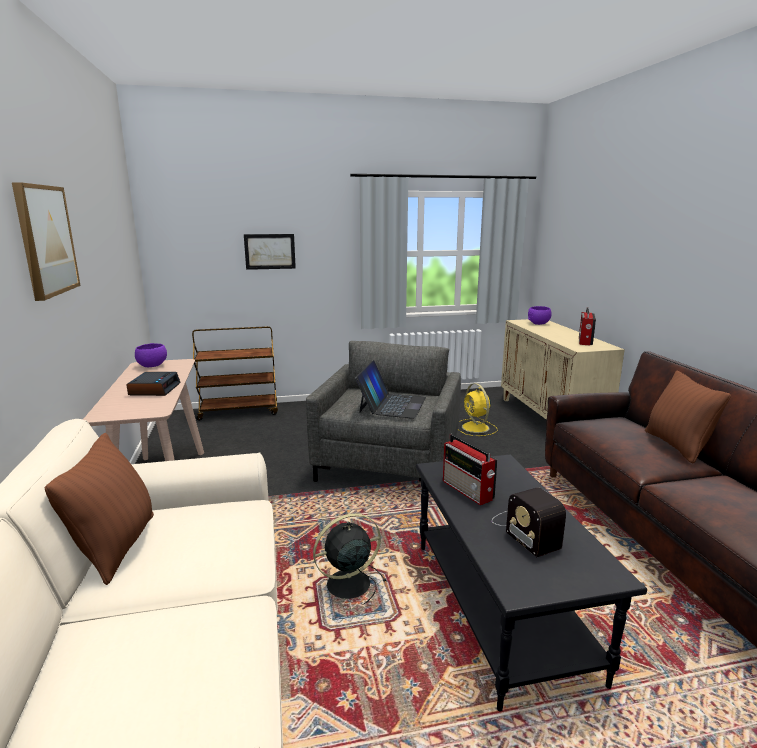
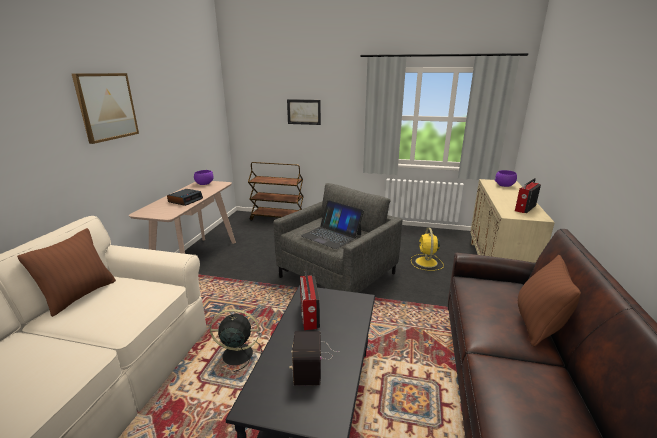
camera: 25 degrees right, 5 degrees up
laptop [355,360,426,419] -> laptop turned 90 degrees clockwise [301,200,364,249]

